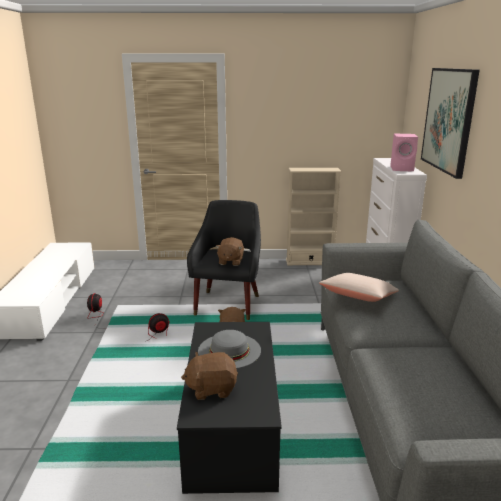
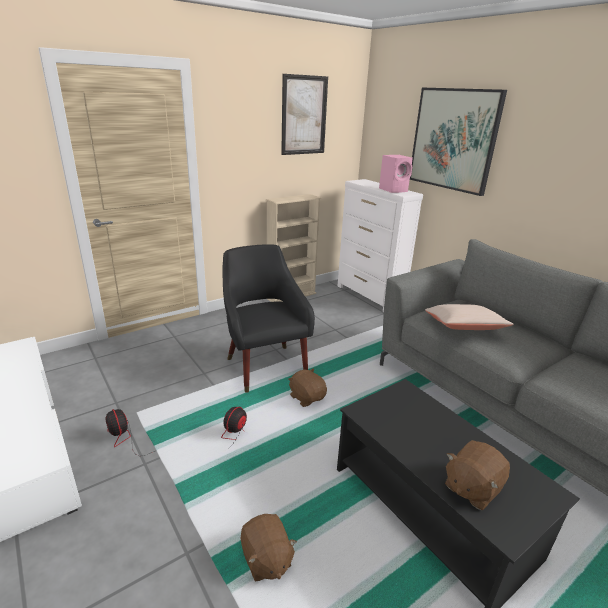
camera: 35 degrees left, 5 degrees up
grey hat [198,330,261,368] -> none
brown plush toy [215,237,244,266] -> brown plush toy moved to [241,514,297,581]
none -> picture [281,74,328,155]

